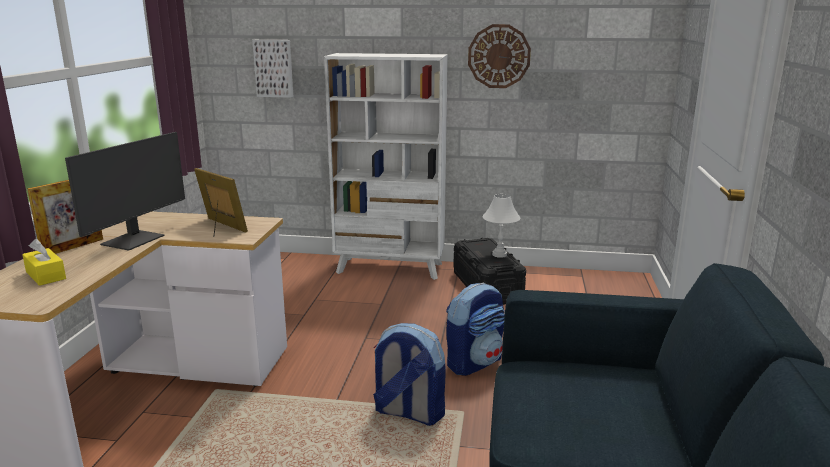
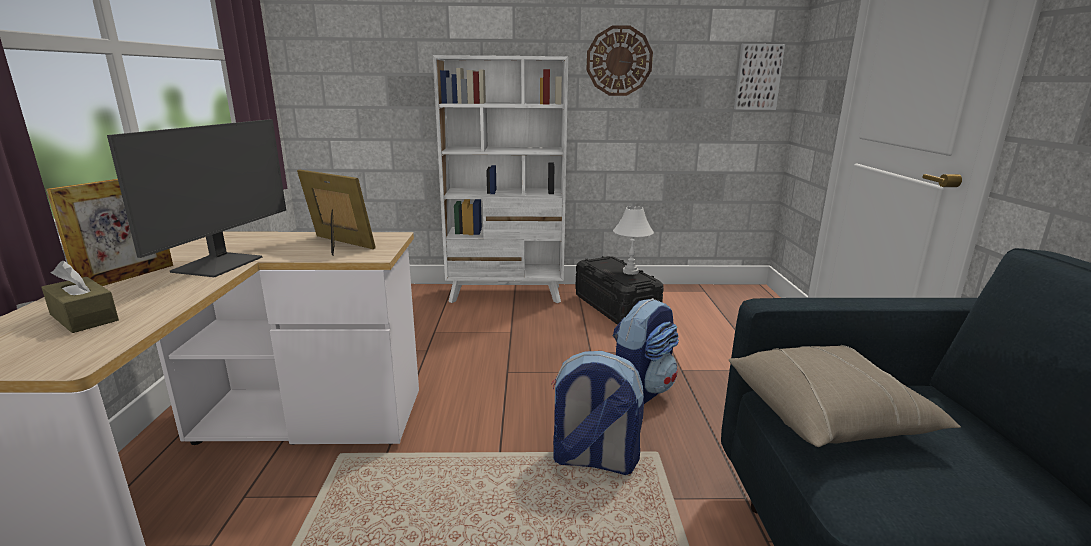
camera: 10 degrees left, 0 degrees up
yellow tissue box [22,239,66,286] -> brown tissue box [41,261,119,333]
picture [252,40,293,98] -> picture moved to [734,44,785,110]
none -> beige pillow [729,345,961,447]

